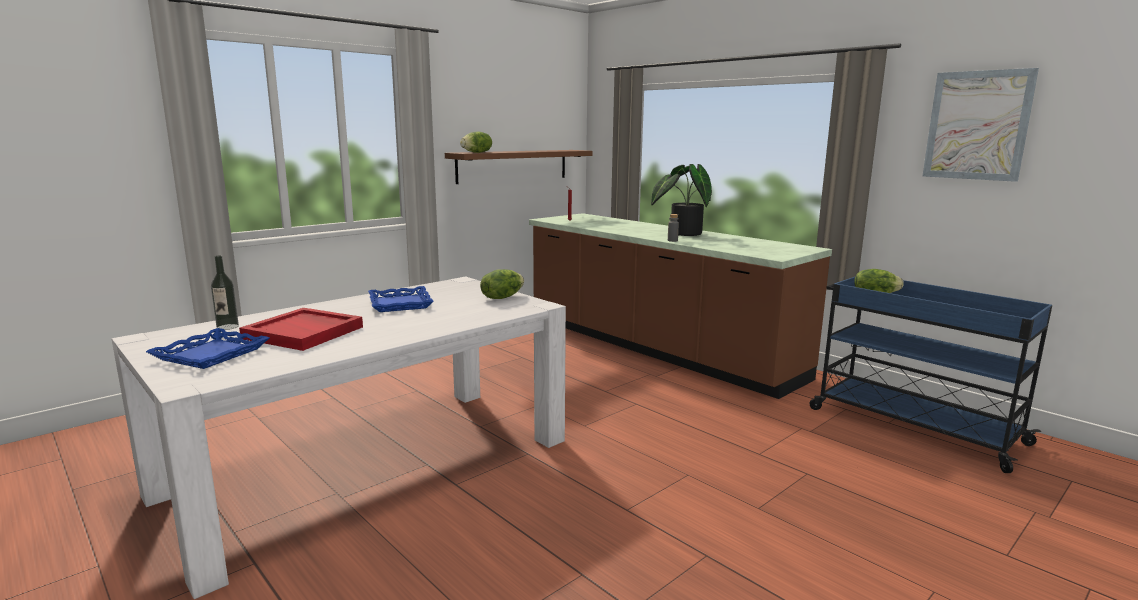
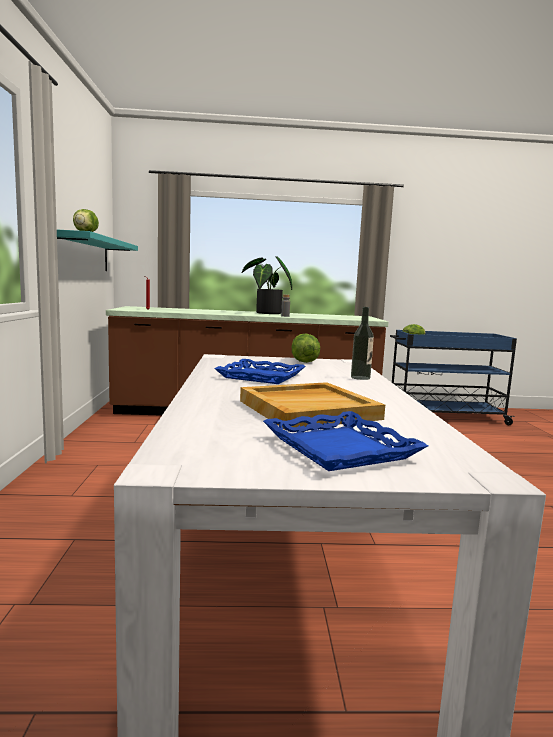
camera: 50 degrees left, 5 degrees down
bottle [211,256,239,330] -> bottle moved to [351,307,374,380]
red tray [239,308,363,351] -> beige tray [240,382,385,430]
brown shelf [445,150,592,184] -> turquoise shelf [57,230,138,271]
picture [923,68,1039,182] -> none

